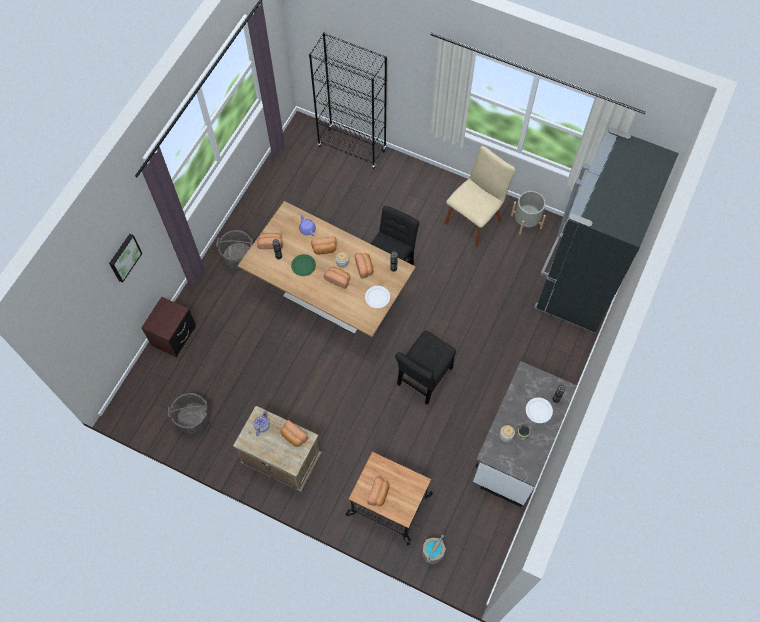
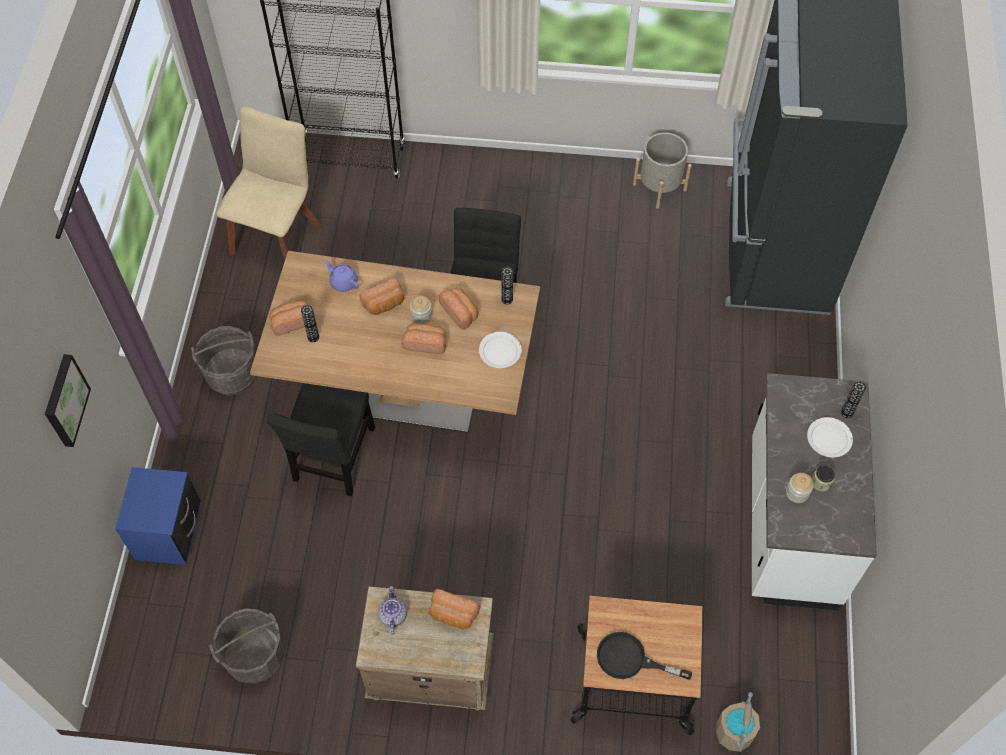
camera: 20 degrees left, 5 degrees down
brown nightstand [141,297,196,357] -> blue nightstand [115,467,201,565]
green plate [291,254,316,276] -> none
bread [368,477,389,506] -> black frying pan [597,632,692,680]
black chair [395,330,456,405] -> black chair moved to [267,383,375,496]
beige chair [444,146,515,247] -> beige chair moved to [216,107,321,259]

